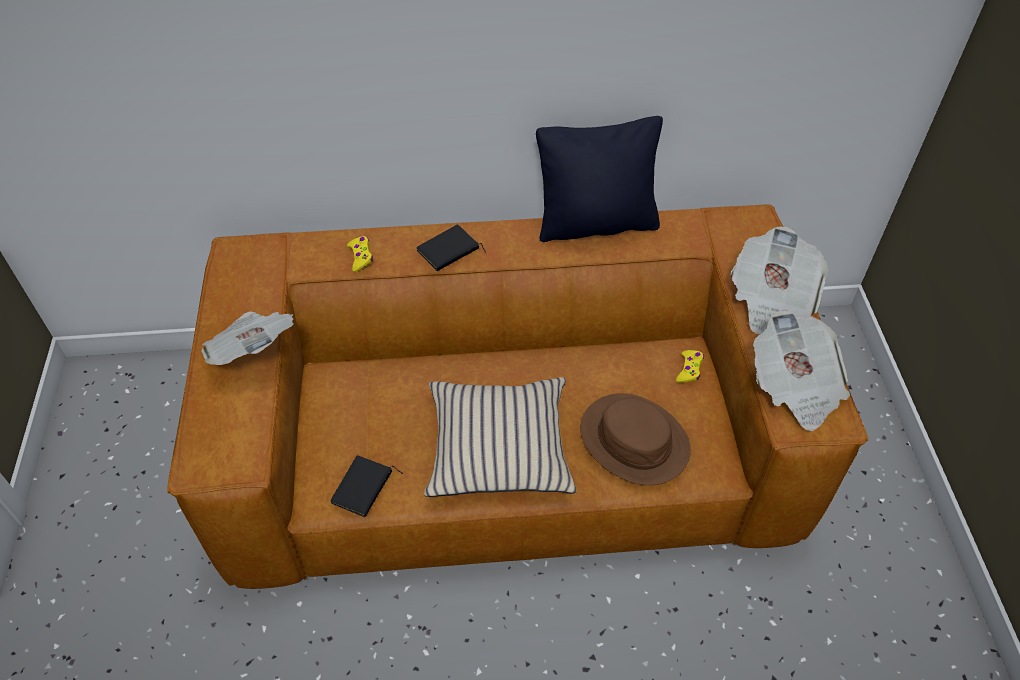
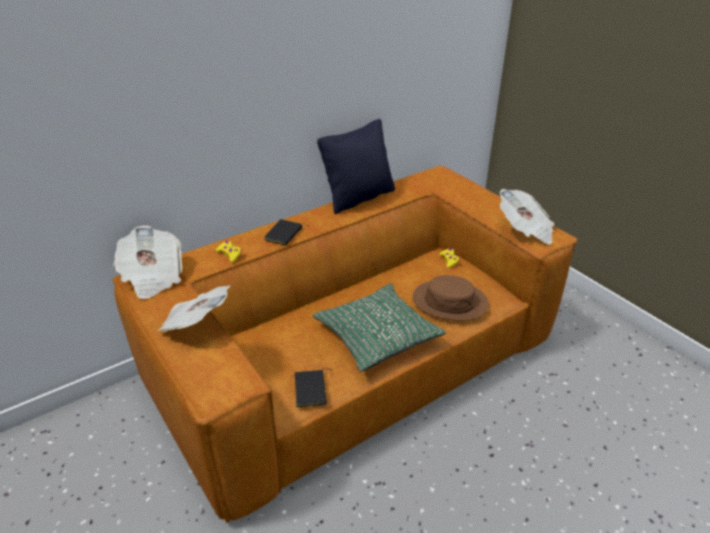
camera: 30 degrees left, 15 degrees down
beige pillow [424,377,577,497] -> green pillow [313,284,446,371]
newspaper [731,226,829,335] -> newspaper moved to [113,225,182,299]

